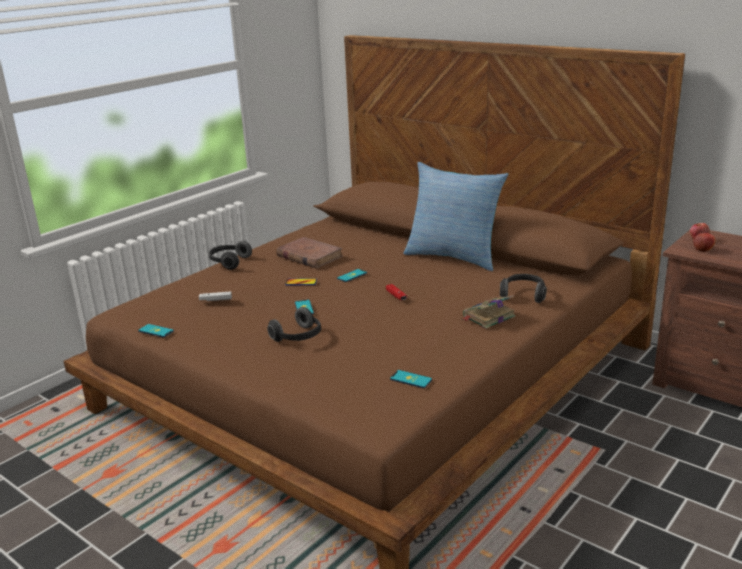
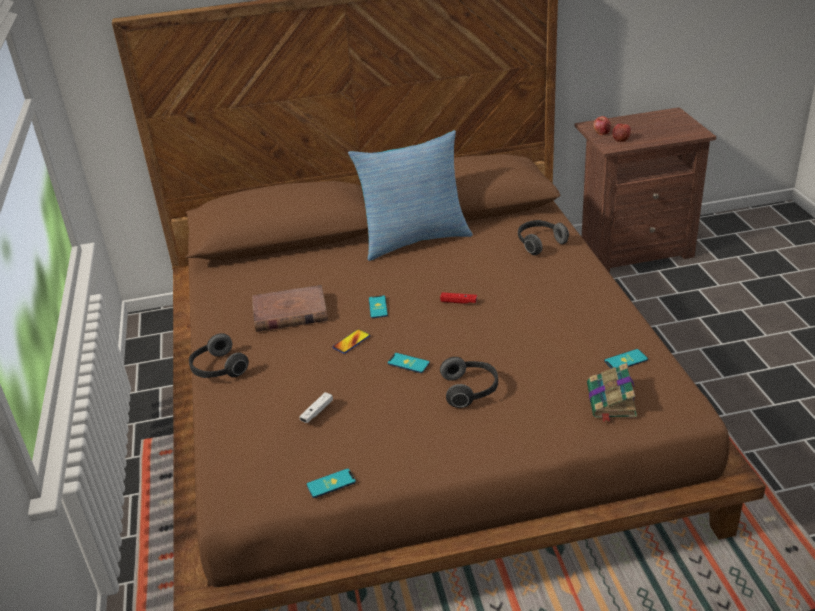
camera: 50 degrees left, 10 degrees up
book [463,295,516,329] -> book moved to [587,363,637,422]

